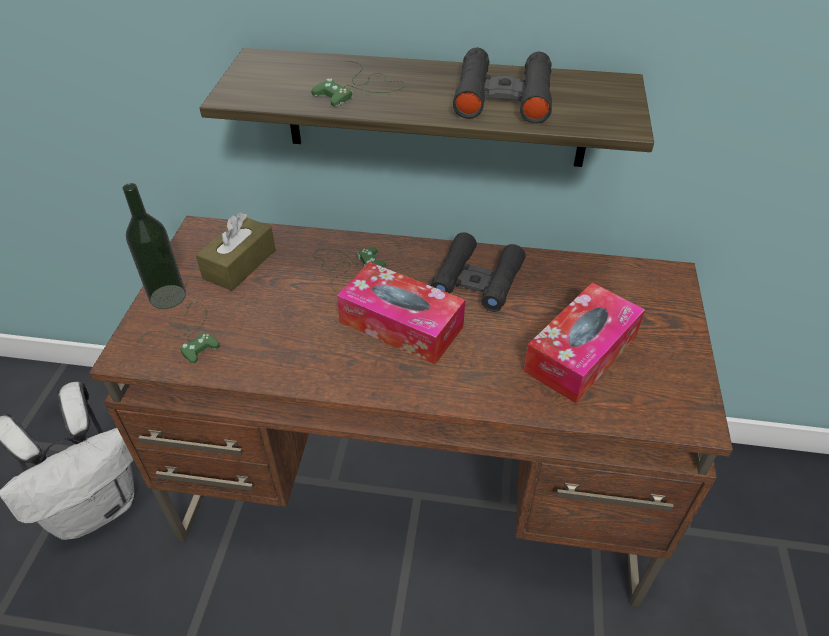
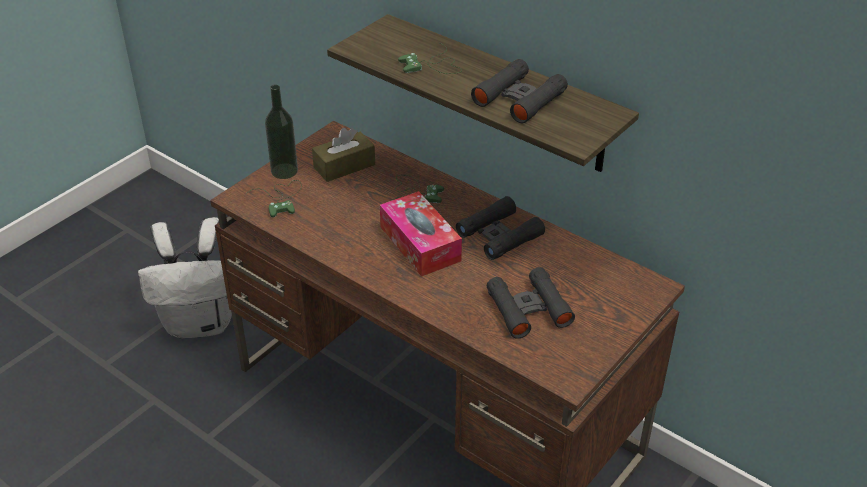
camera: 30 degrees right, 5 degrees down
tissue box [524,282,645,403] -> black binoculars [487,267,575,339]

